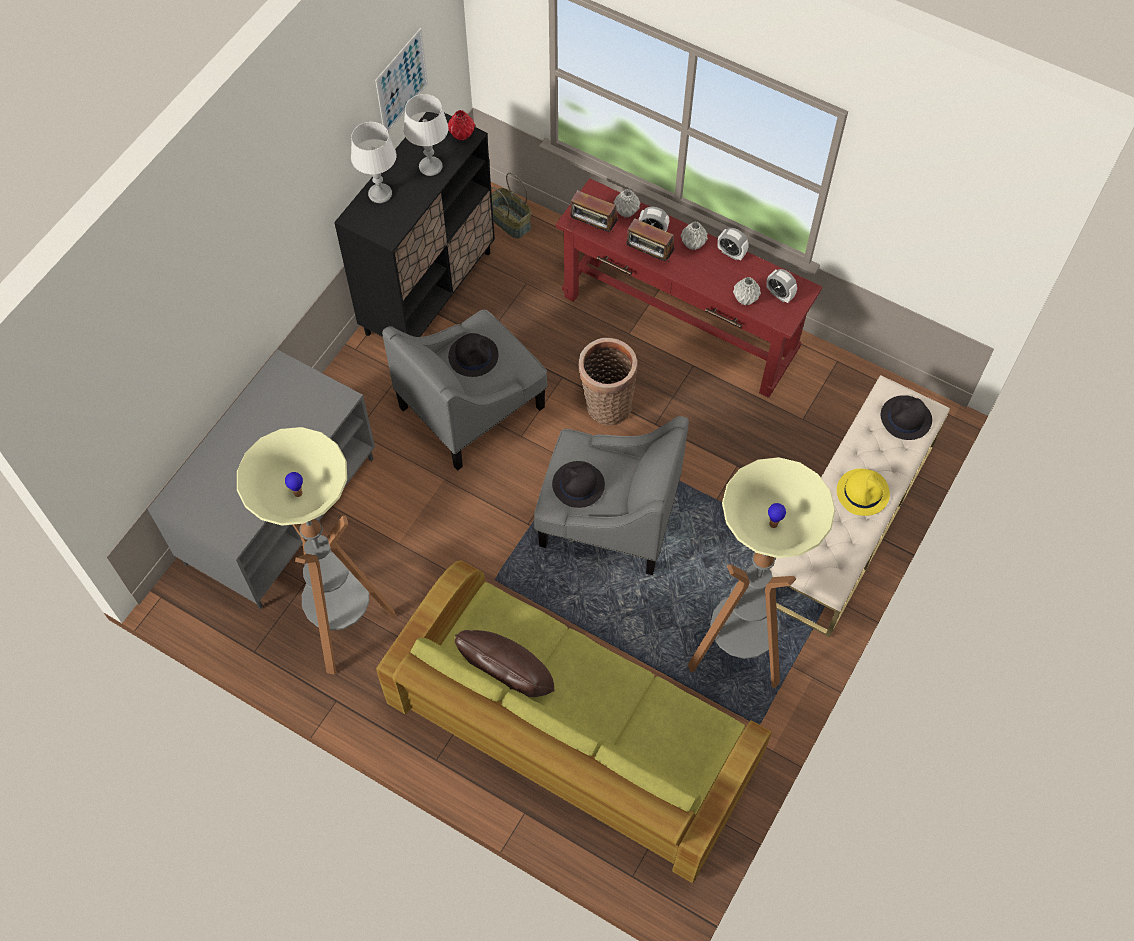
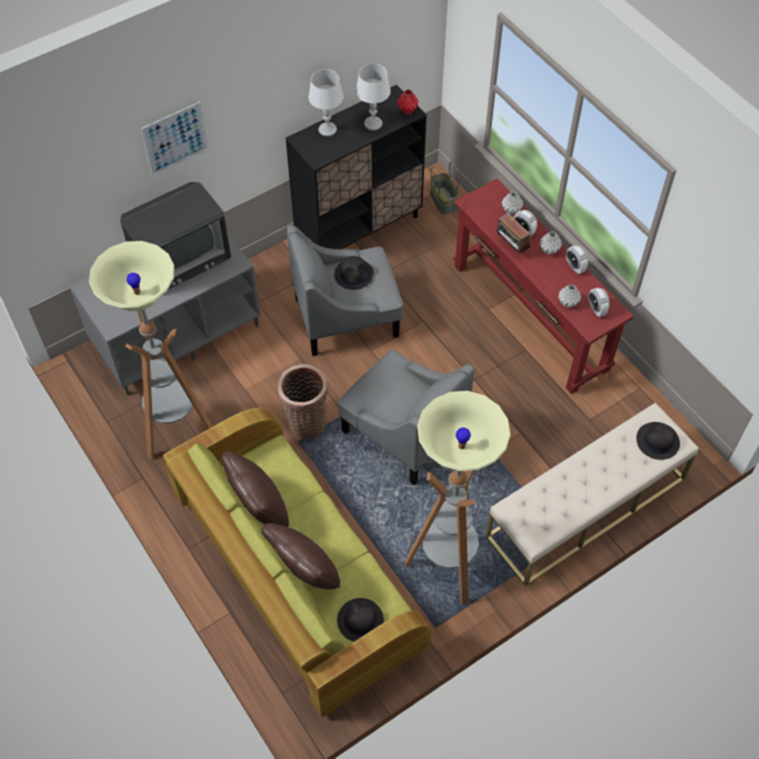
camera: 25 degrees right, 5 degrees down
picture [375,28,428,132] -> picture moved to [141,102,209,176]
black hat [552,461,605,508] -> black hat moved to [337,598,384,642]
radio [570,190,618,234] -> none
basket [579,338,638,425] -> basket moved to [277,364,328,438]
yellow hat [837,469,890,516] -> none
none -> television [120,182,231,289]
none -> brown pillow [261,523,340,589]

